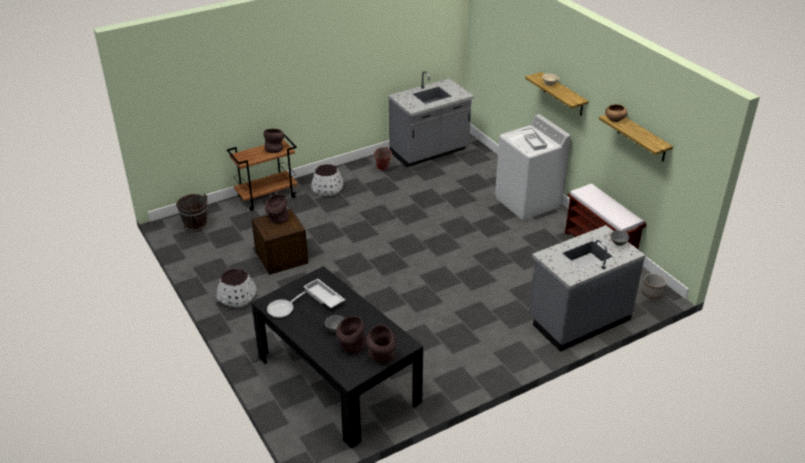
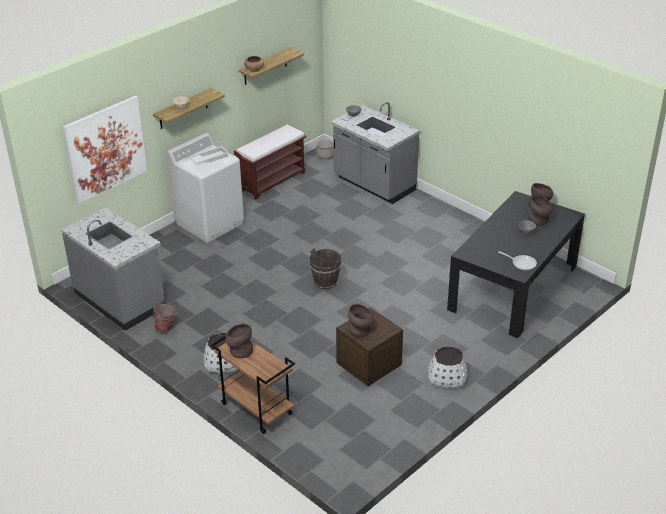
camera: 105 degrees left, 0 degrees up
brown bucket [176,193,208,232] -> brown bucket moved to [309,248,342,289]
white tray [303,279,345,308] -> none
none -> picture [63,96,148,203]

